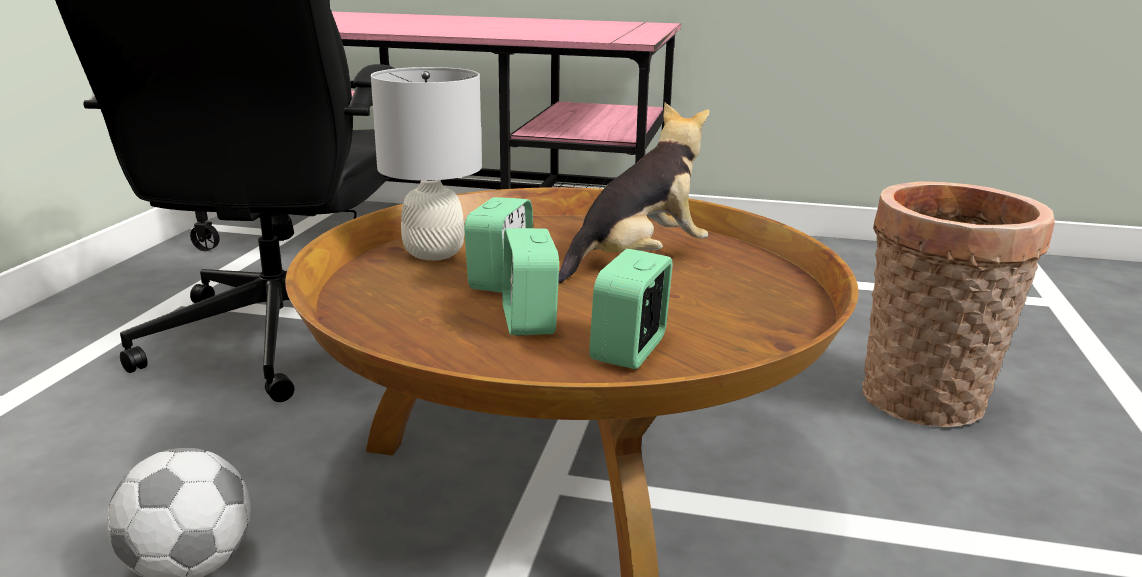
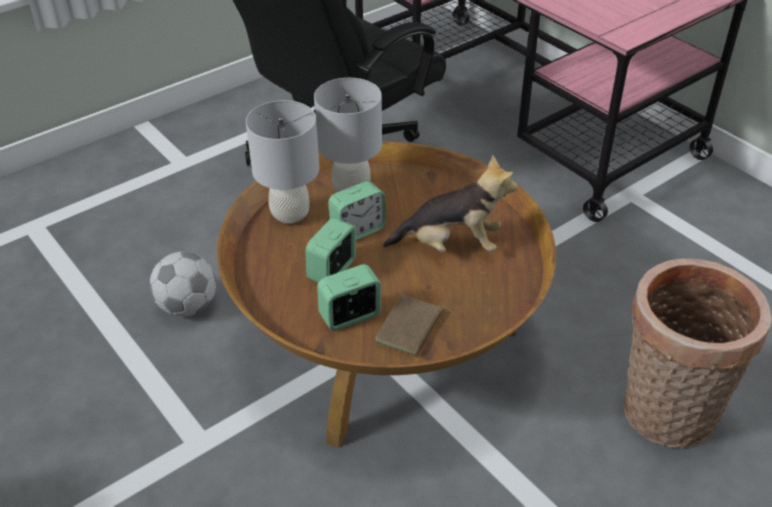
camera: 40 degrees right, 20 degrees up
none -> grey table lamp [246,100,319,224]
none -> brown book [374,295,456,357]

